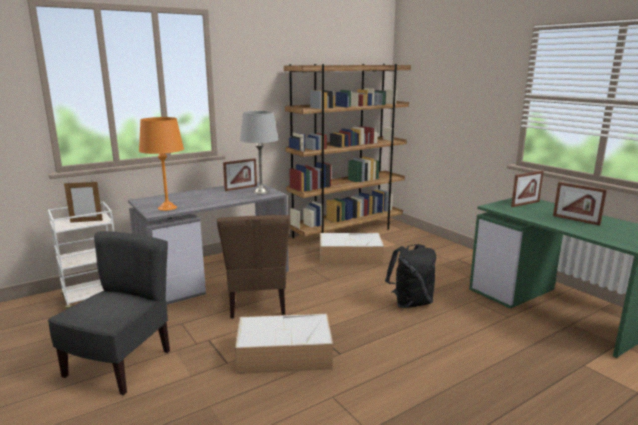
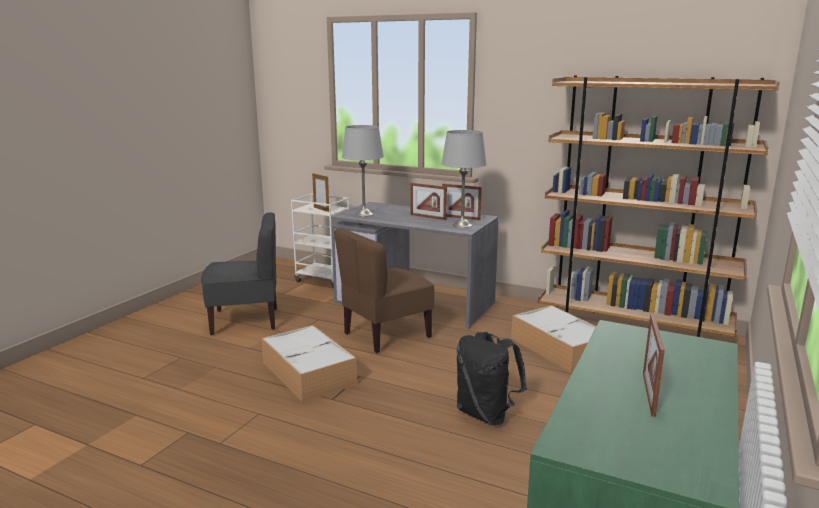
camera: 60 degrees right, 0 degrees up
orange table lamp [139,117,184,211] -> grey table lamp [342,125,384,217]
picture frame [511,171,544,207] -> picture frame moved to [410,183,447,220]

